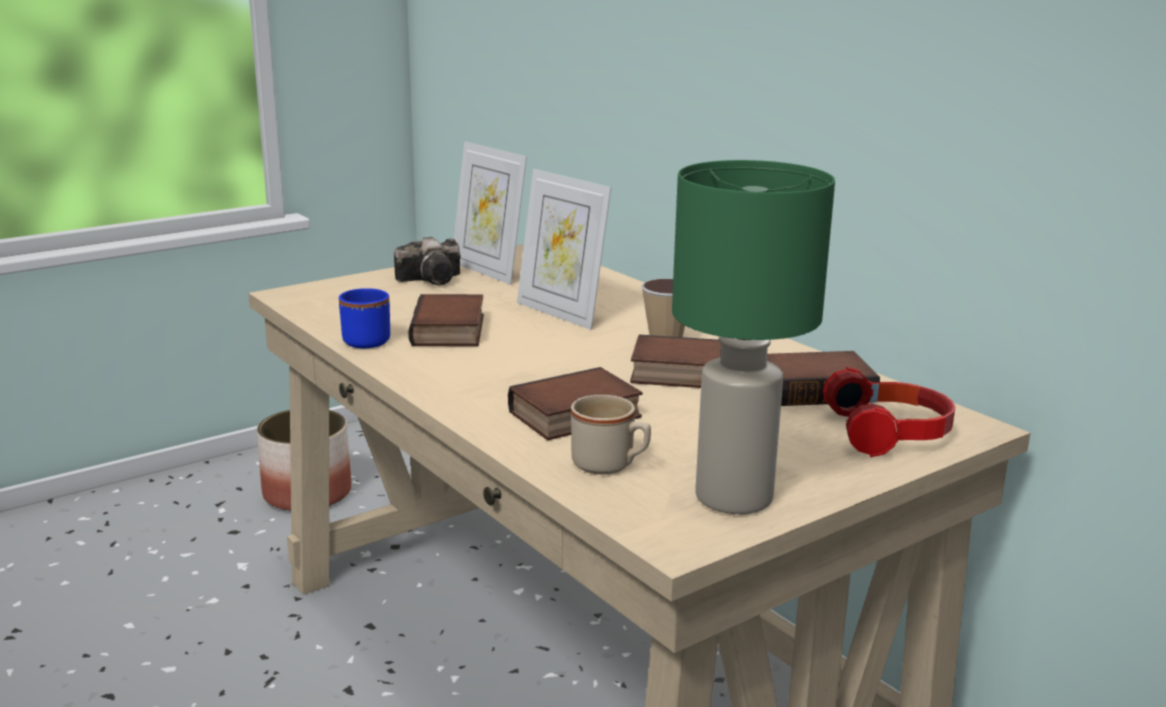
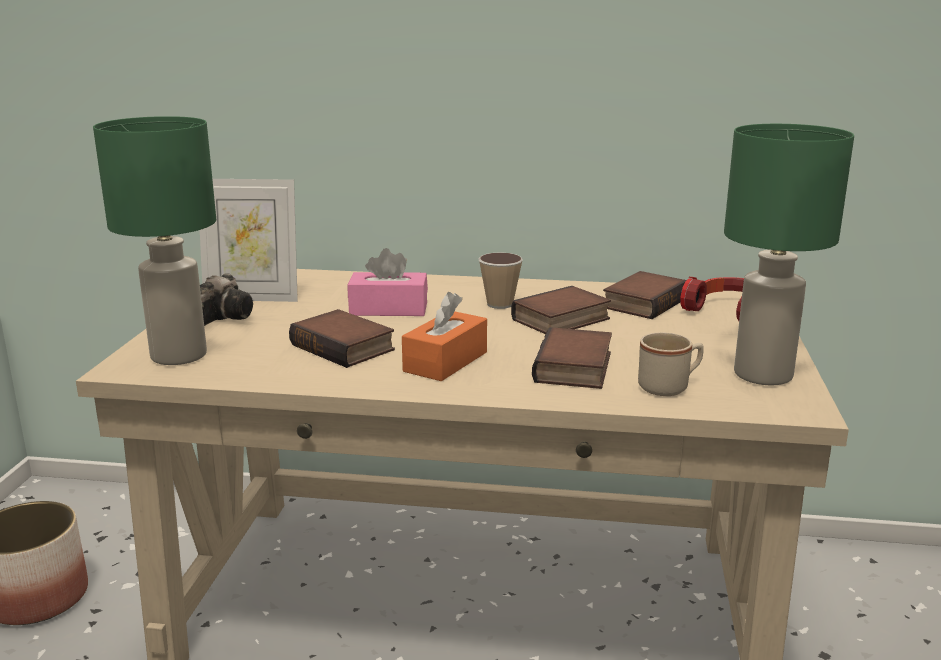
camera: 45 degrees left, 0 degrees up
blue mug [339,288,390,348] -> none
picture frame [517,169,612,330] -> pink tissue box [348,248,428,316]
none -> green table lamp [93,116,216,365]
none -> orange tissue box [402,292,487,381]

